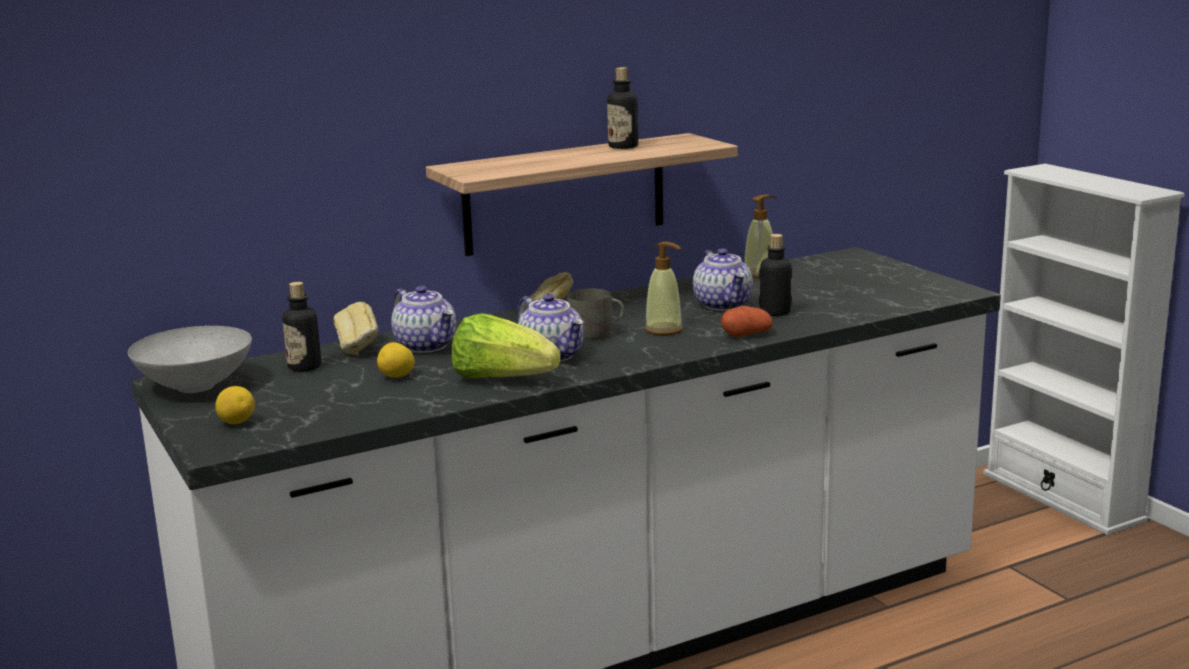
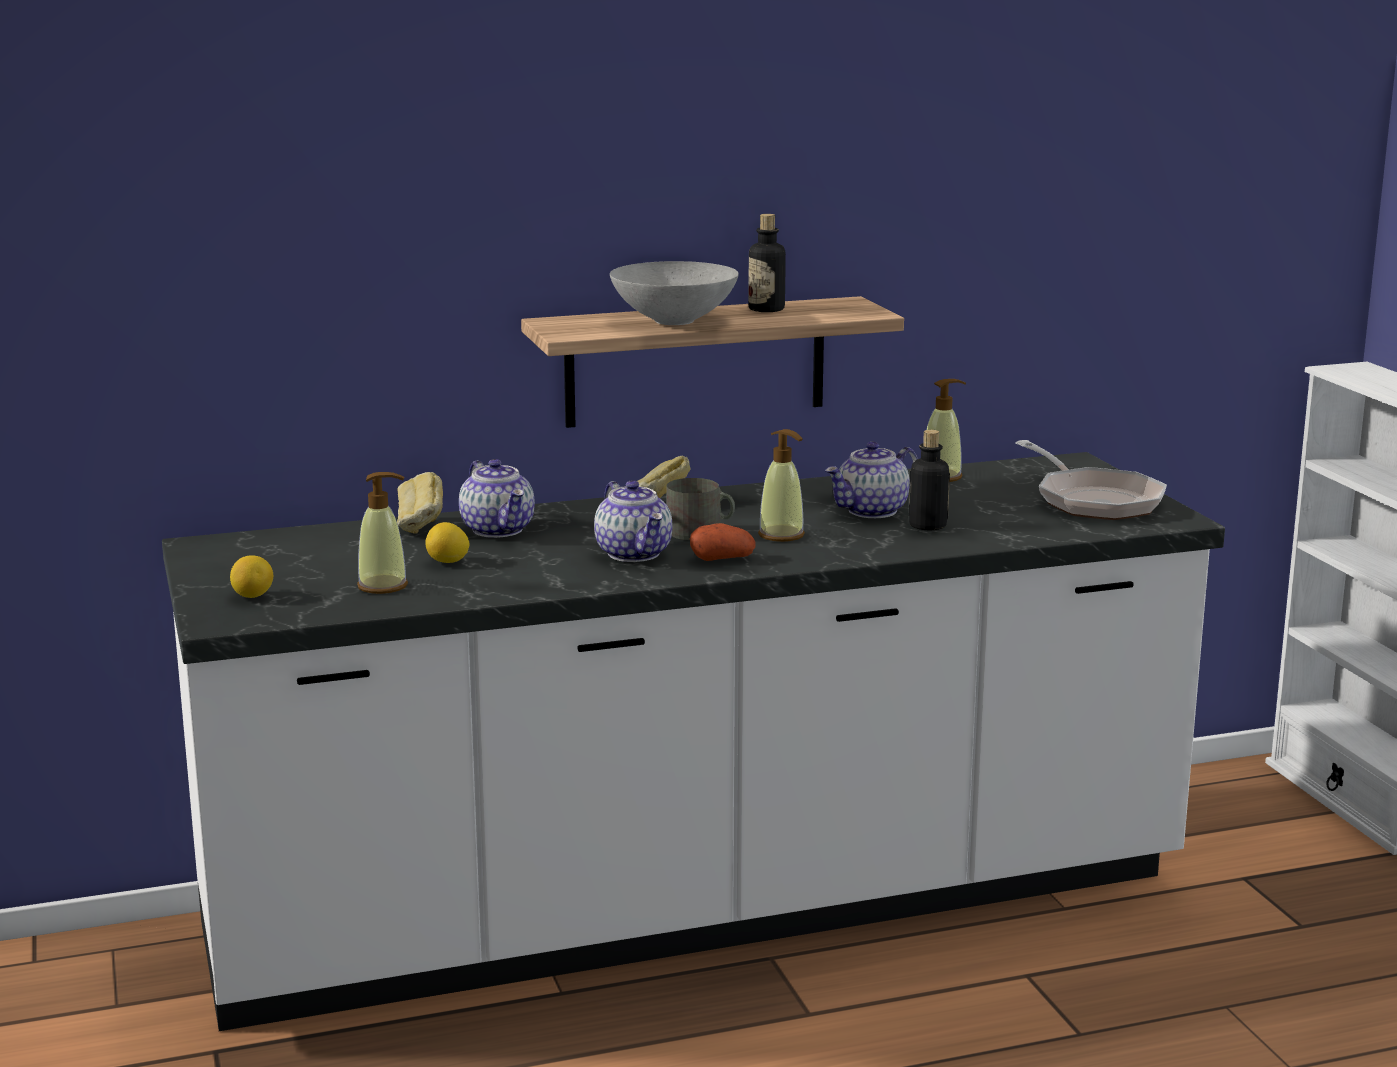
camera: 10 degrees right, 0 degrees up
grey bowl [128,326,252,393] -> grey bowl moved to [610,261,739,325]
bottle [282,282,321,372] -> none
lettuce [451,313,561,378] -> none
teapot [693,248,753,311] -> teapot turned 60 degrees clockwise [825,442,918,518]
potato [721,306,773,337] -> potato moved to [690,523,756,561]
none -> soap dispenser [357,472,408,594]
none -> frying pan [1015,440,1167,520]

